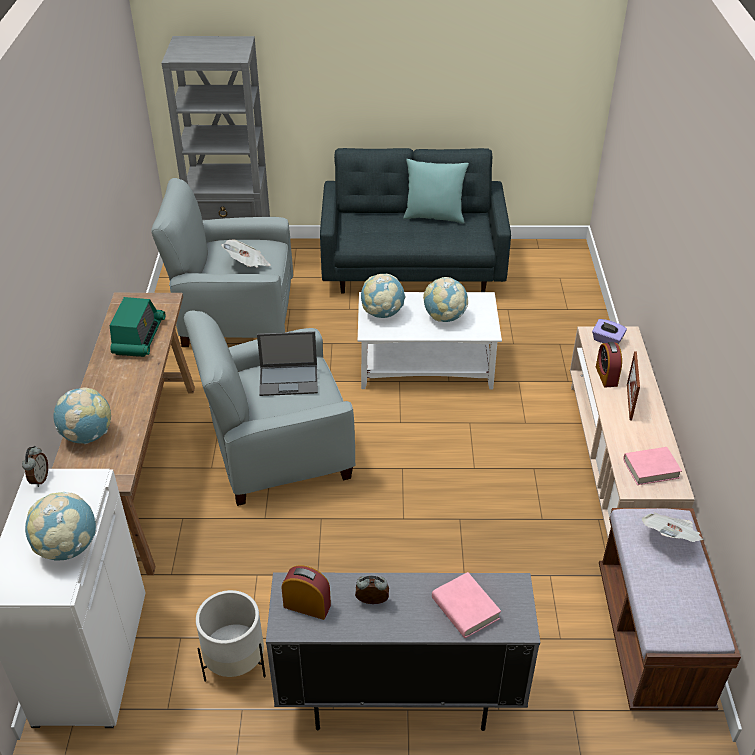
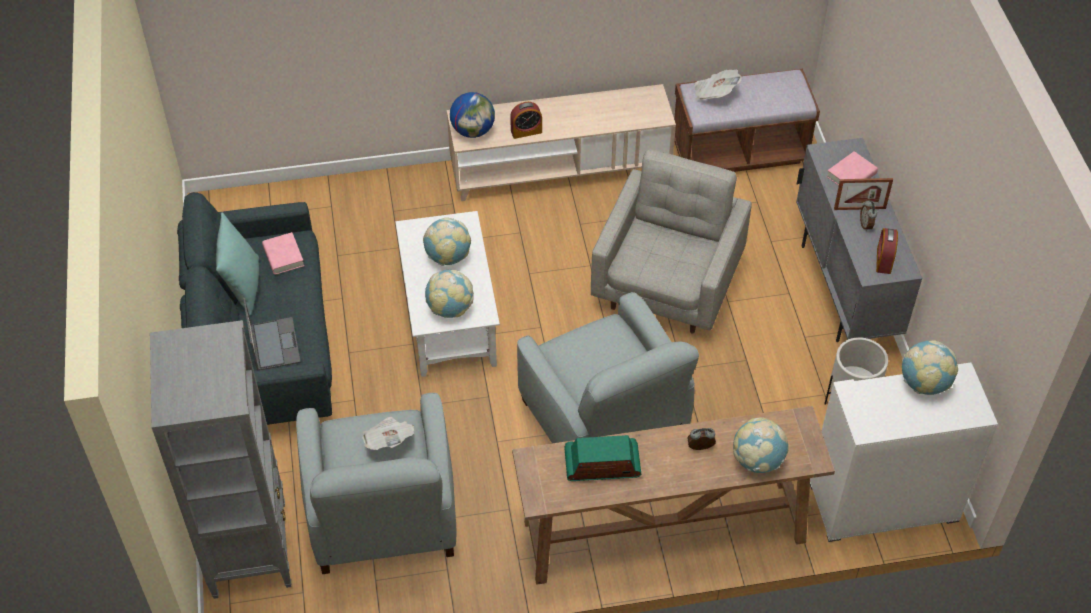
camera: 100 degrees left, 10 degrees up
alarm clock [22,446,48,487] -> alarm clock moved to [688,428,716,450]
laptop [257,331,318,396] -> laptop moved to [243,298,301,370]
purple tissue box [592,319,627,344] -> globe [450,92,495,138]
pink book [623,447,682,485] -> pink book moved to [262,232,304,275]
picture frame [627,351,640,420] -> picture frame moved to [834,178,893,210]
none -> grey armchair [591,149,752,334]

